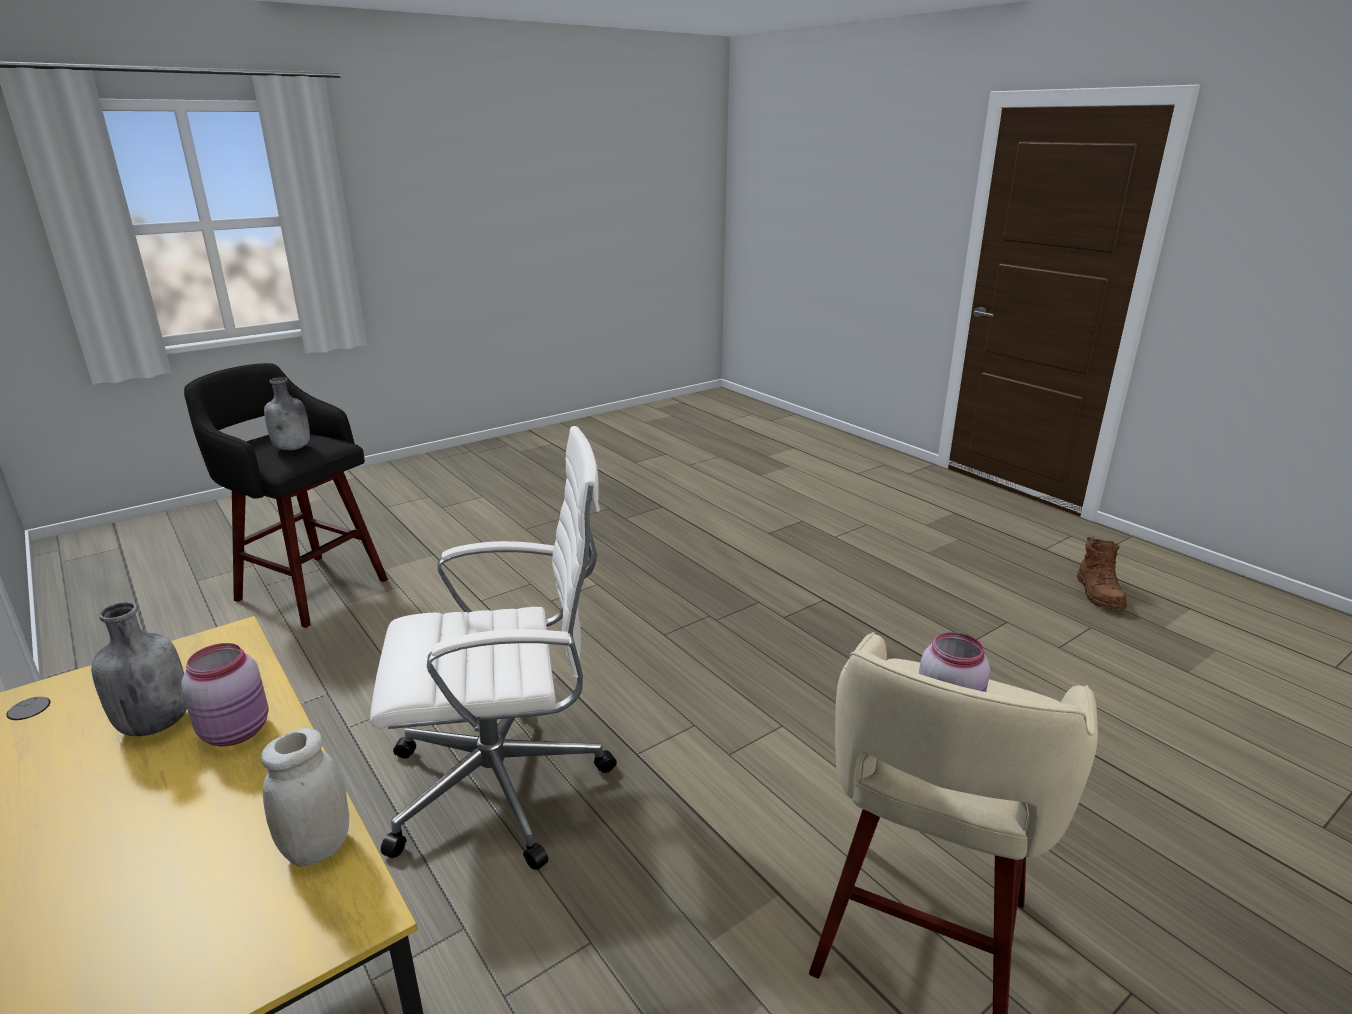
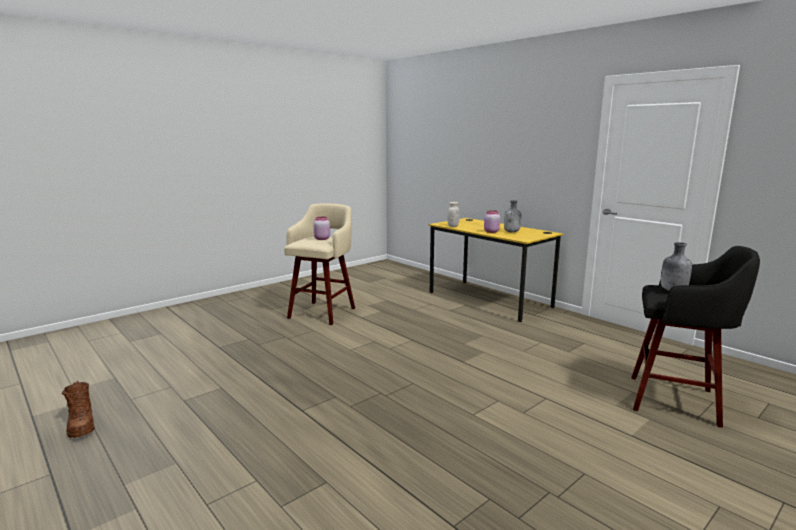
camera: 175 degrees right, 10 degrees down
white office chair [370,426,617,870] -> none
brown boot [1077,537,1127,609] -> brown boot turned 150 degrees clockwise [62,381,95,438]

